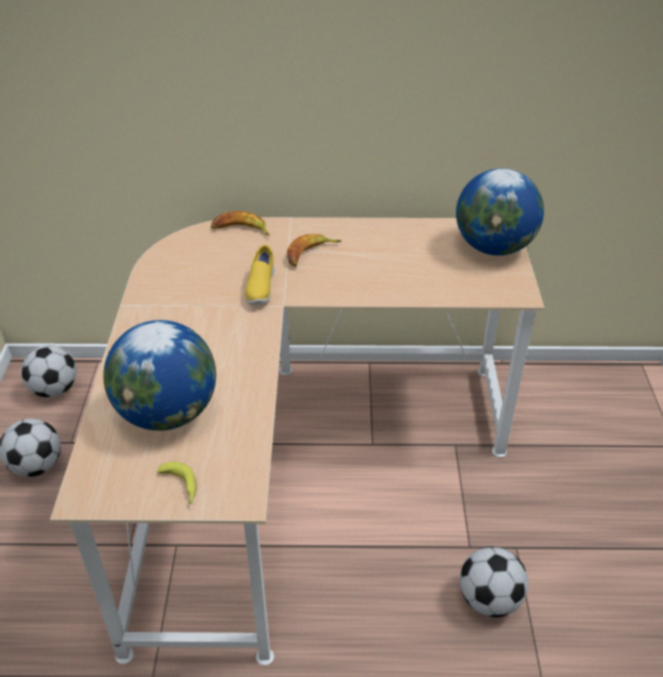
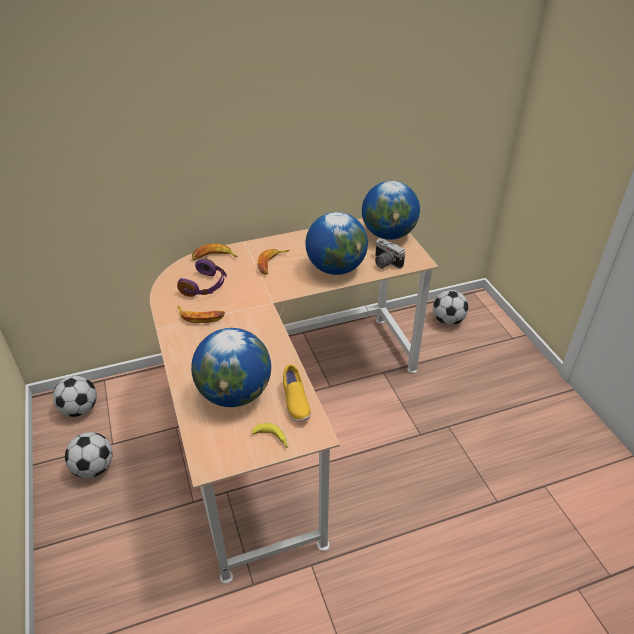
camera: 20 degrees left, 0 degrees up
yellow shoe [245,244,275,305] -> yellow shoe moved to [283,364,311,422]
football [460,547,528,617] -> football moved to [433,290,469,325]
none -> purple headphones [177,259,227,297]
none -> banana [178,306,225,323]
none -> globe [305,212,368,275]
none -> camera [374,238,405,269]

